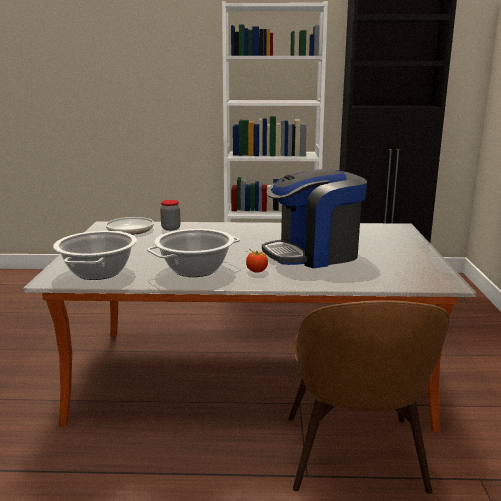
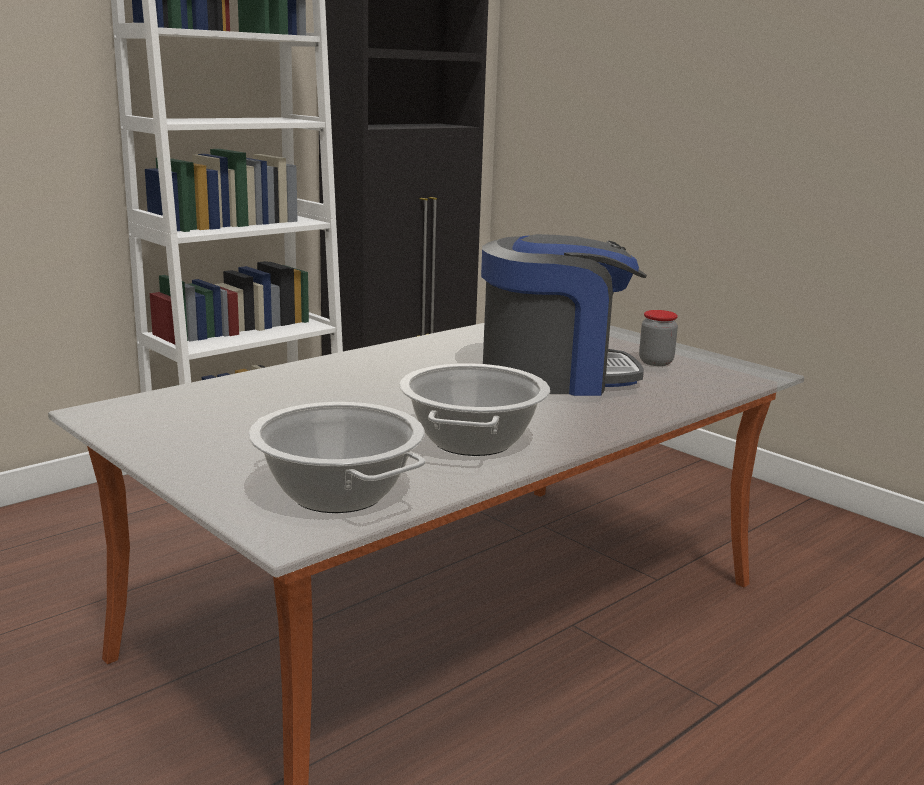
camera: 45 degrees left, 0 degrees up
frying pan [106,217,154,235] -> none
jar [160,200,181,231] -> jar moved to [639,310,678,366]
tomato [245,251,268,273] -> none
coffee machine [262,169,367,268] -> coffee machine turned 120 degrees counterclockwise [481,234,647,396]
brown chair [288,300,450,494] -> none

